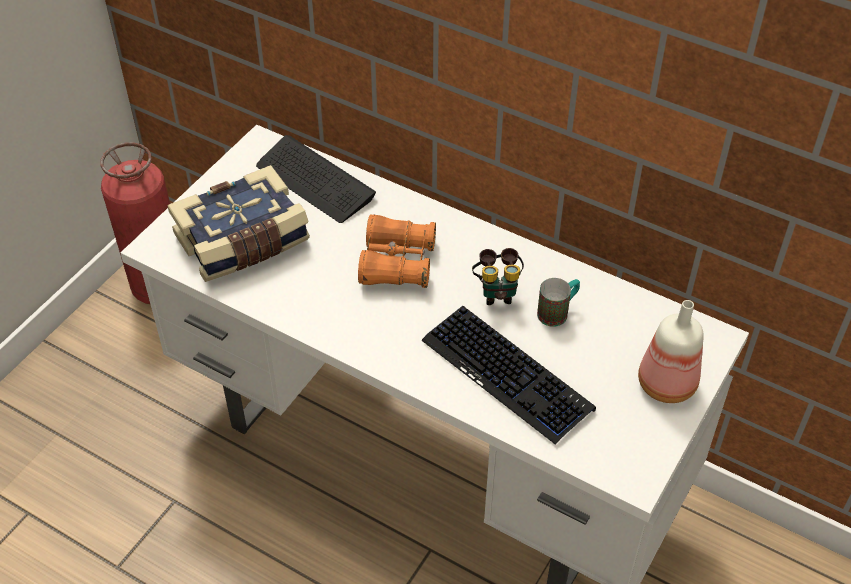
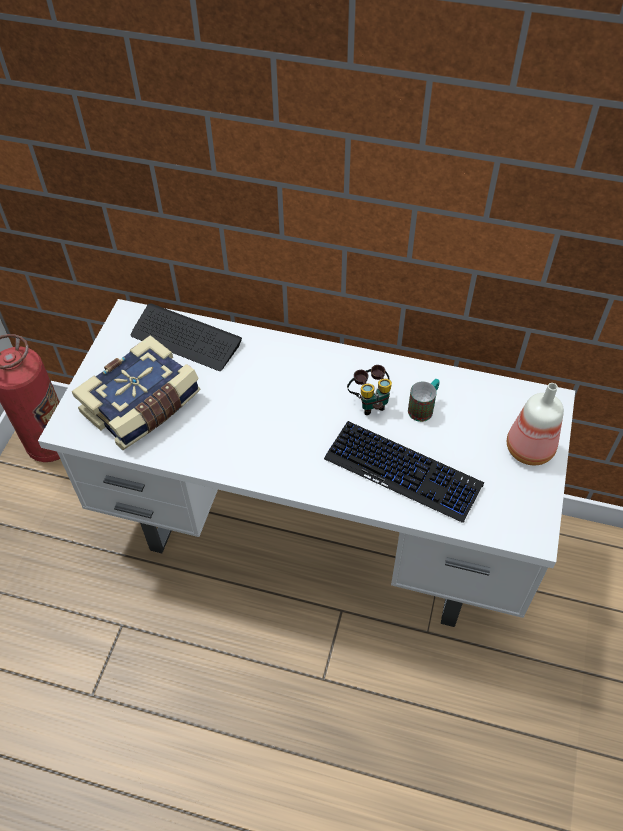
camera: 15 degrees left, 5 degrees up
orange binoculars [358,214,436,288] -> none

